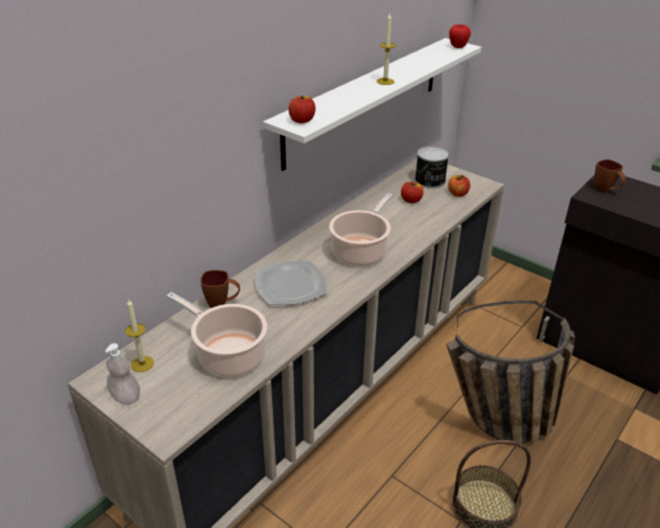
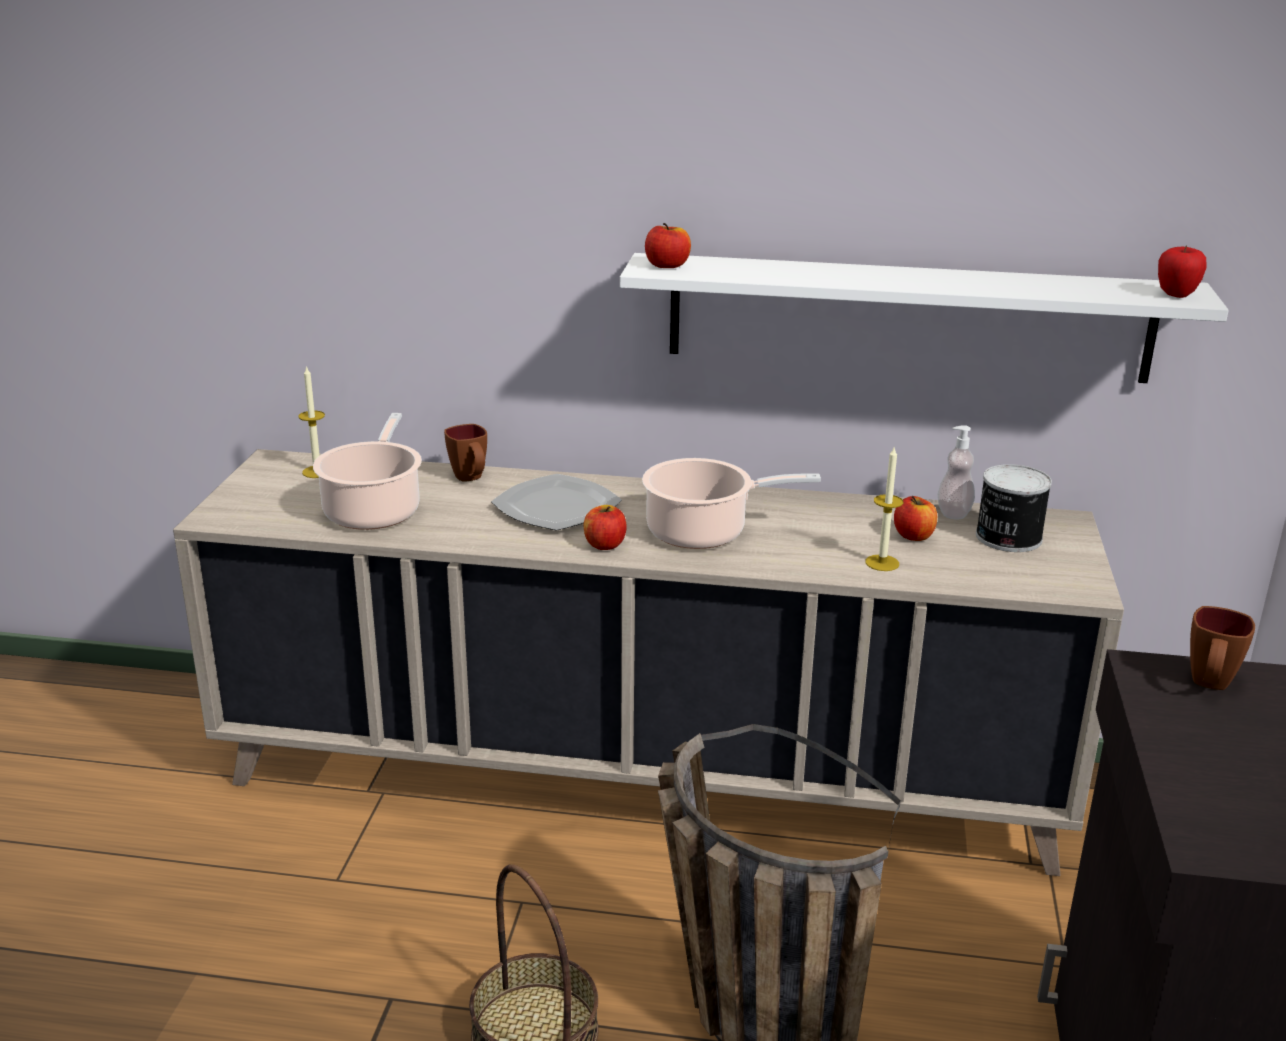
camera: 60 degrees right, 10 degrees down
soap dispenser [105,343,140,405] -> soap dispenser moved to [938,425,975,520]
candle [377,14,396,85] -> candle moved to [866,448,903,571]
apple [448,175,470,197] -> apple moved to [583,505,627,550]

